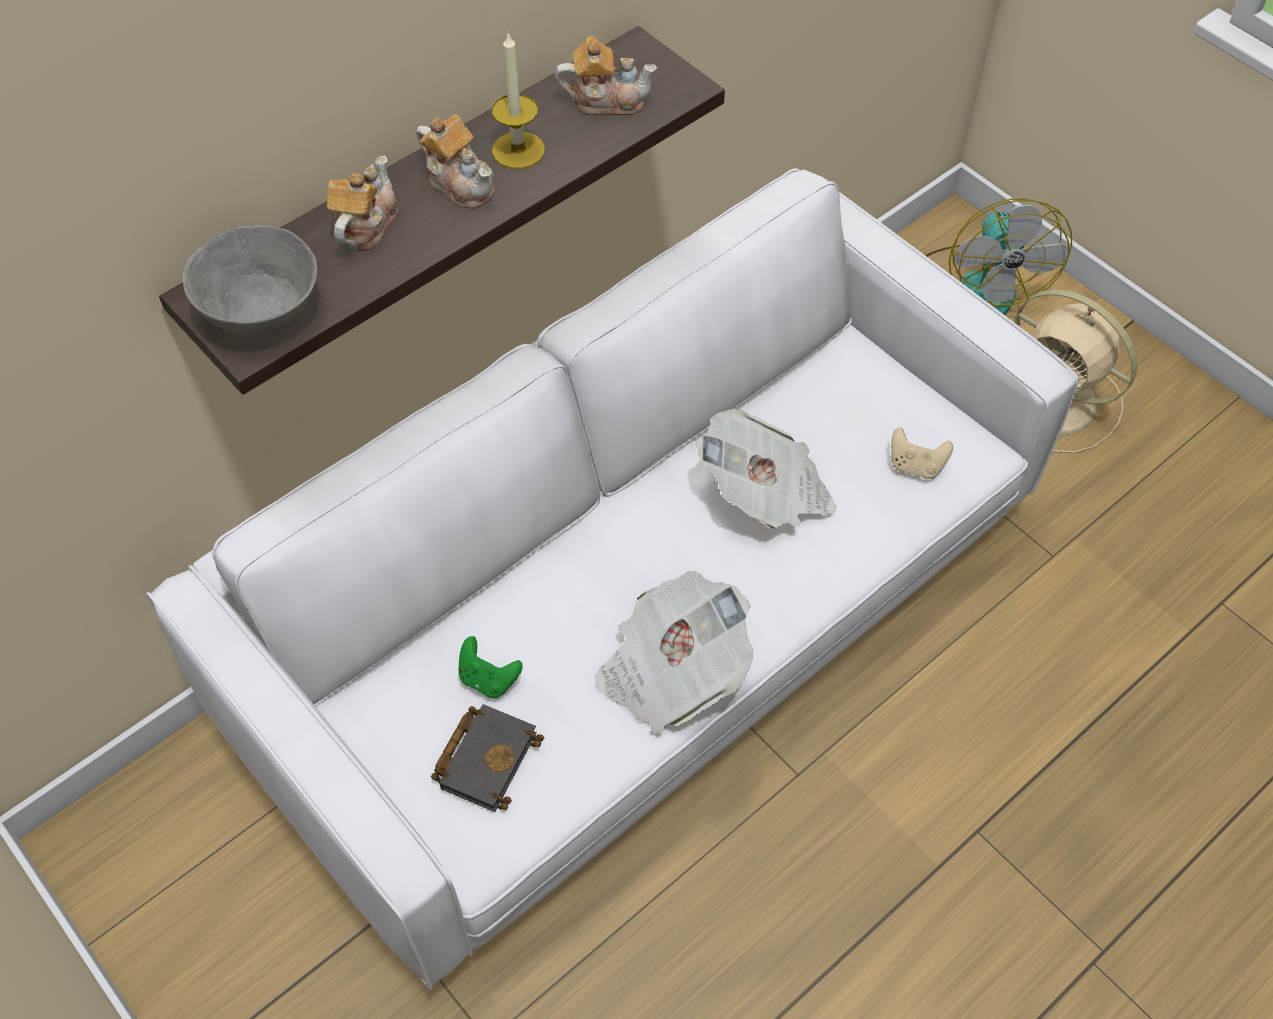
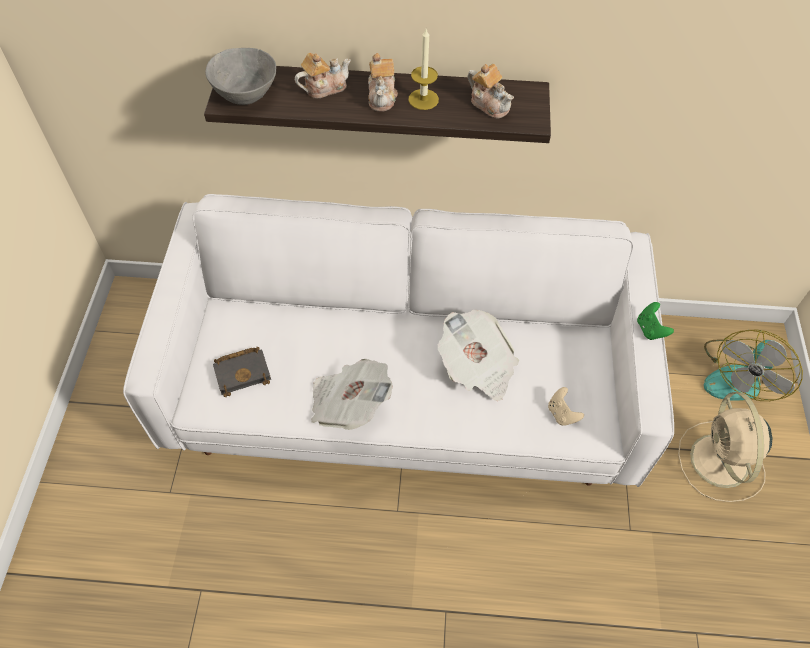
camera: 45 degrees right, 0 degrees up
green game controller [459,636,523,698] -> green game controller moved to [637,302,674,340]

